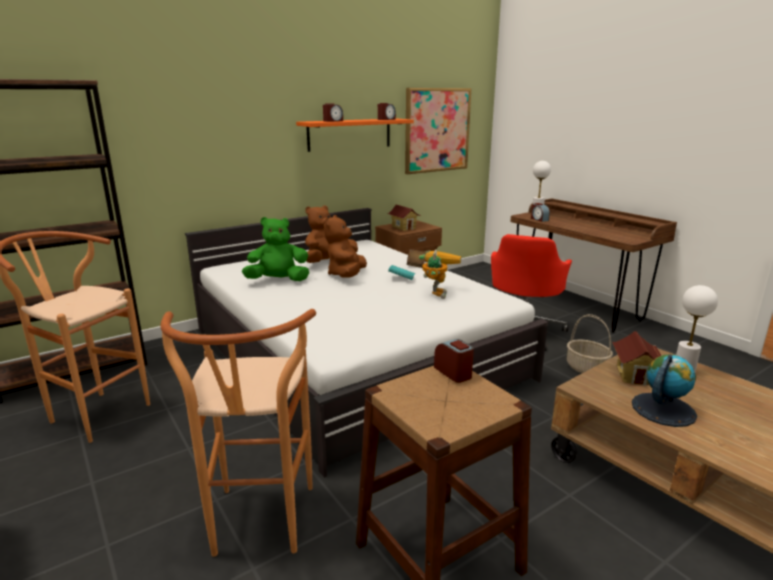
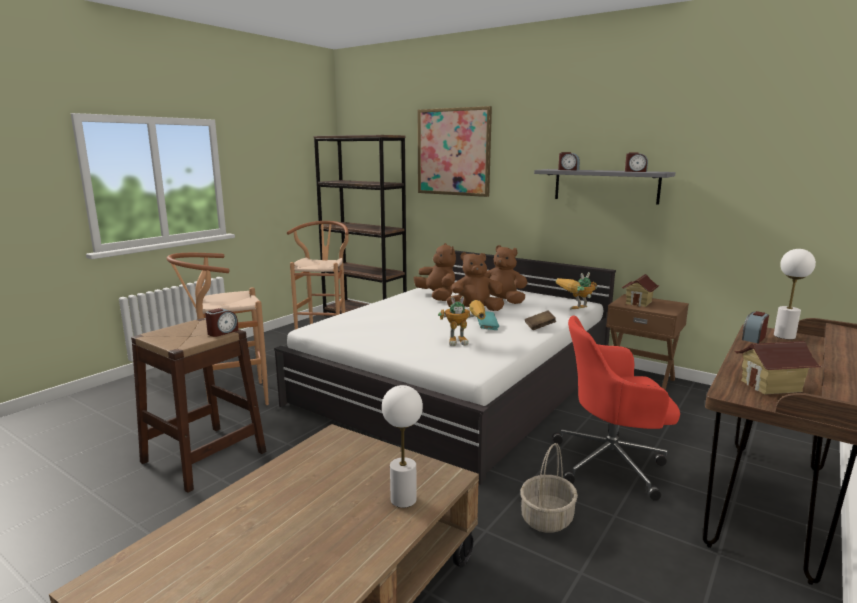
camera: 70 degrees right, 5 degrees down
green plush toy [242,217,309,281] -> brown plush toy [414,243,456,301]
orange shelf [296,119,414,152] -> grey shelf [534,169,676,205]
picture [405,88,472,174] -> picture moved to [418,106,492,197]
toy house [612,331,662,385] -> toy house moved to [734,341,822,394]
globe [632,354,697,427] -> none
none -> toy robot [556,272,598,310]

